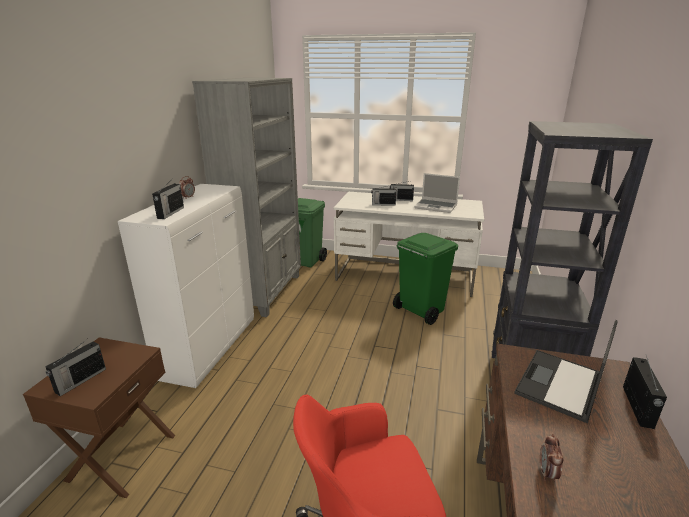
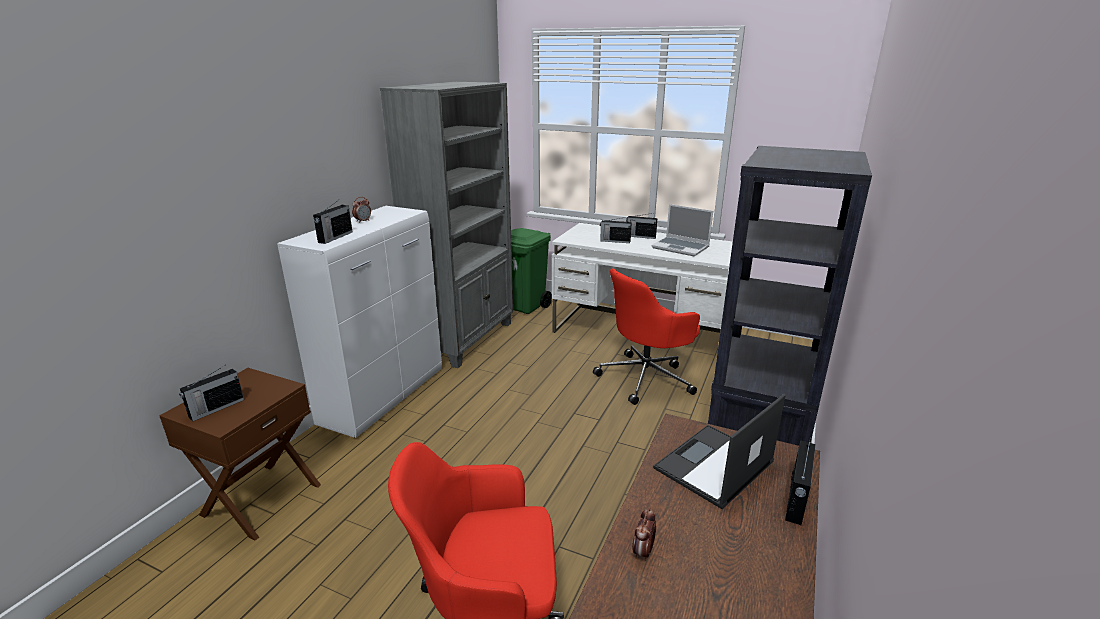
camera: 10 degrees right, 0 degrees up
green trash can [393,233,458,325] -> red office chair [593,268,700,405]

